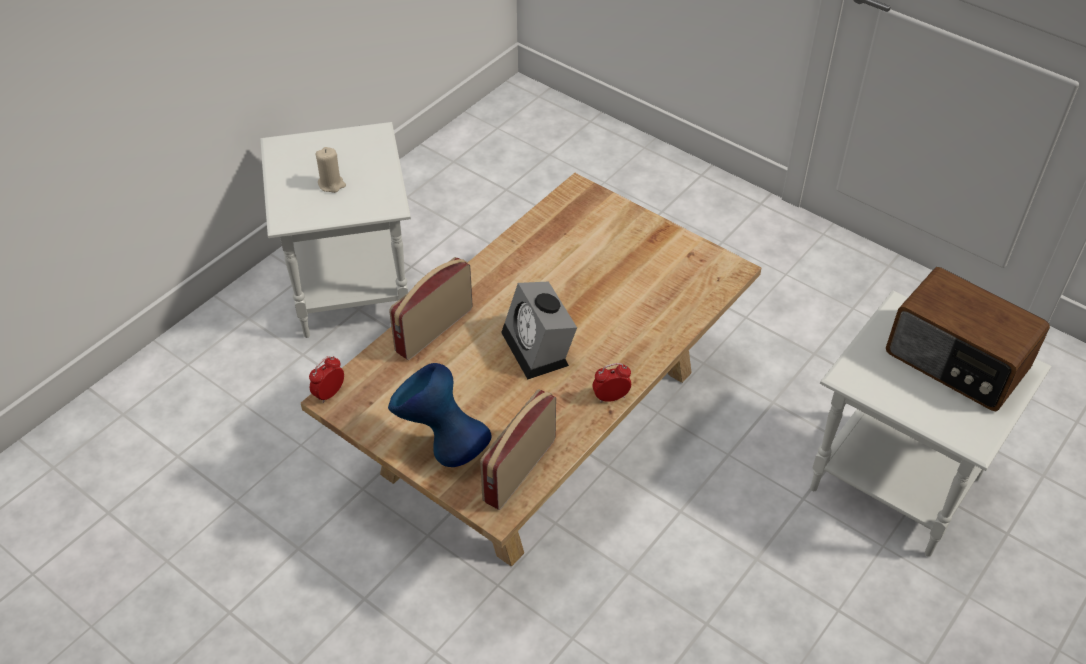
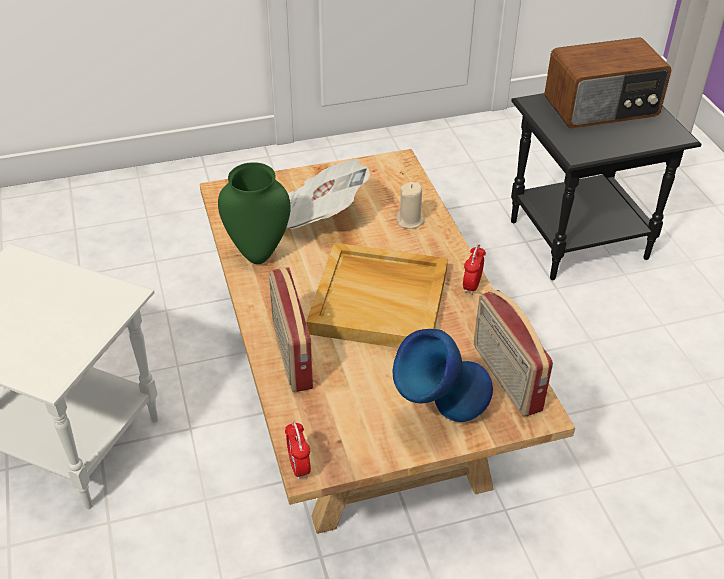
camera: 55 degrees left, 5 degrees down
beige candle [315,147,346,193] -> beige candle moved to [396,182,424,229]
alarm clock [501,282,577,379] -> beige tray [306,243,448,348]
white side table [810,290,1051,557] -> black side table [511,93,702,280]
none -> green vase [218,162,290,264]
none -> newspaper [286,159,370,229]

